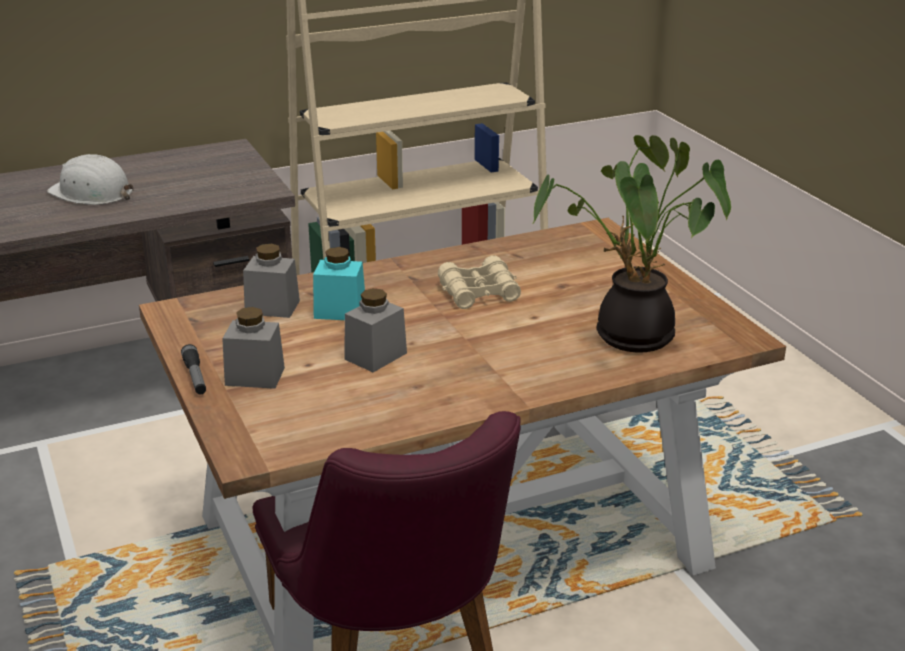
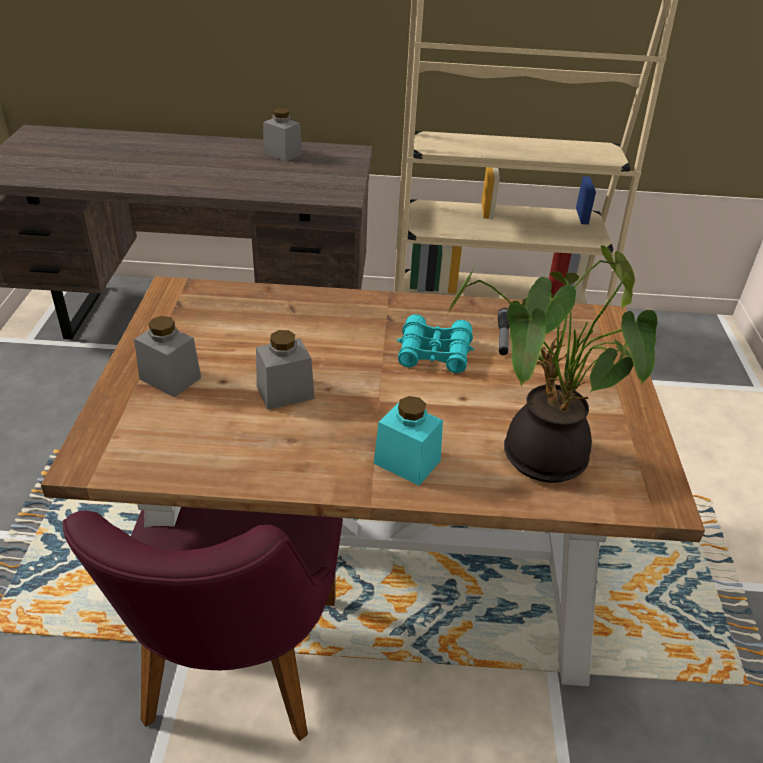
camera: 25 degrees right, 10 degrees up
white hard hat [47,154,134,205] -> none
flashlight [181,344,206,395] -> flashlight moved to [498,308,510,355]
grey jar [243,244,300,318] -> grey jar moved to [263,108,302,161]
turquoise jar [313,247,365,320] -> turquoise jar moved to [374,396,443,486]
beige binoculars [438,255,521,309] -> turquoise binoculars [397,314,474,373]

